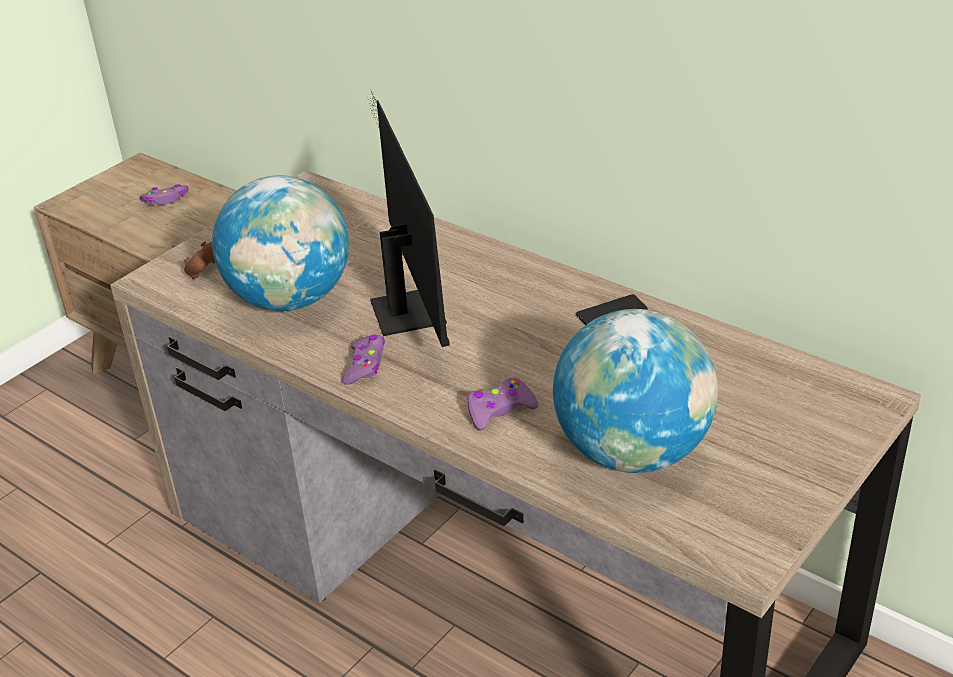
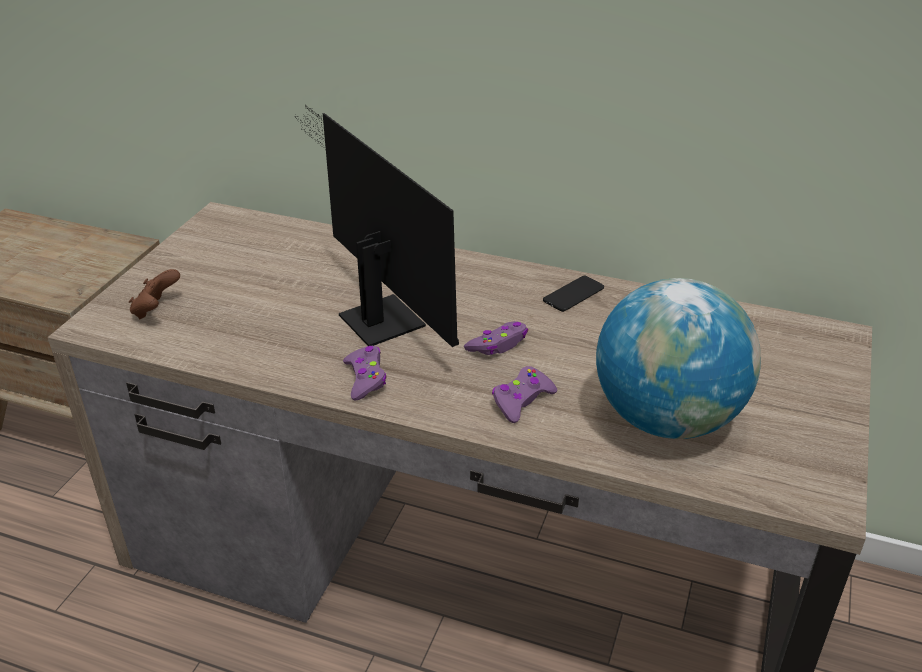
camera: 20 degrees left, 0 degrees up
purple game controller [140,184,189,205] -> purple game controller moved to [464,321,528,355]
globe [212,175,349,311] -> none

